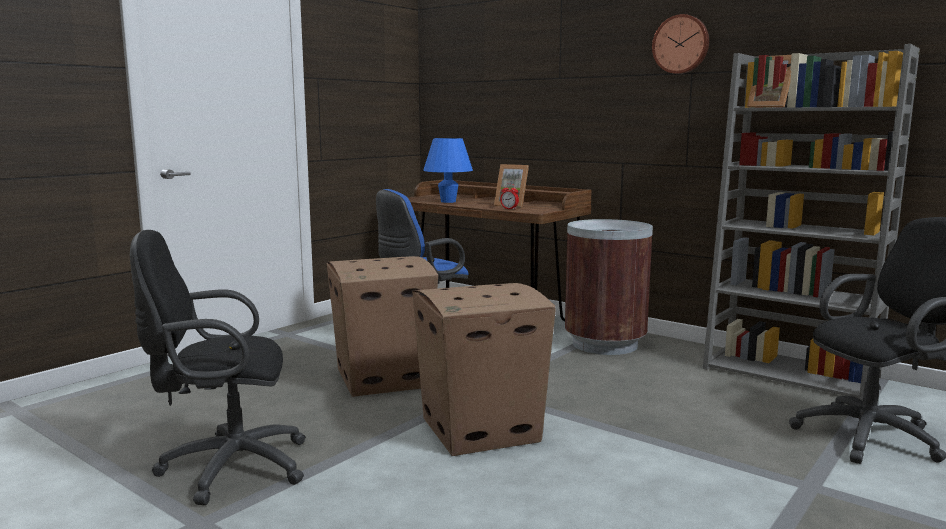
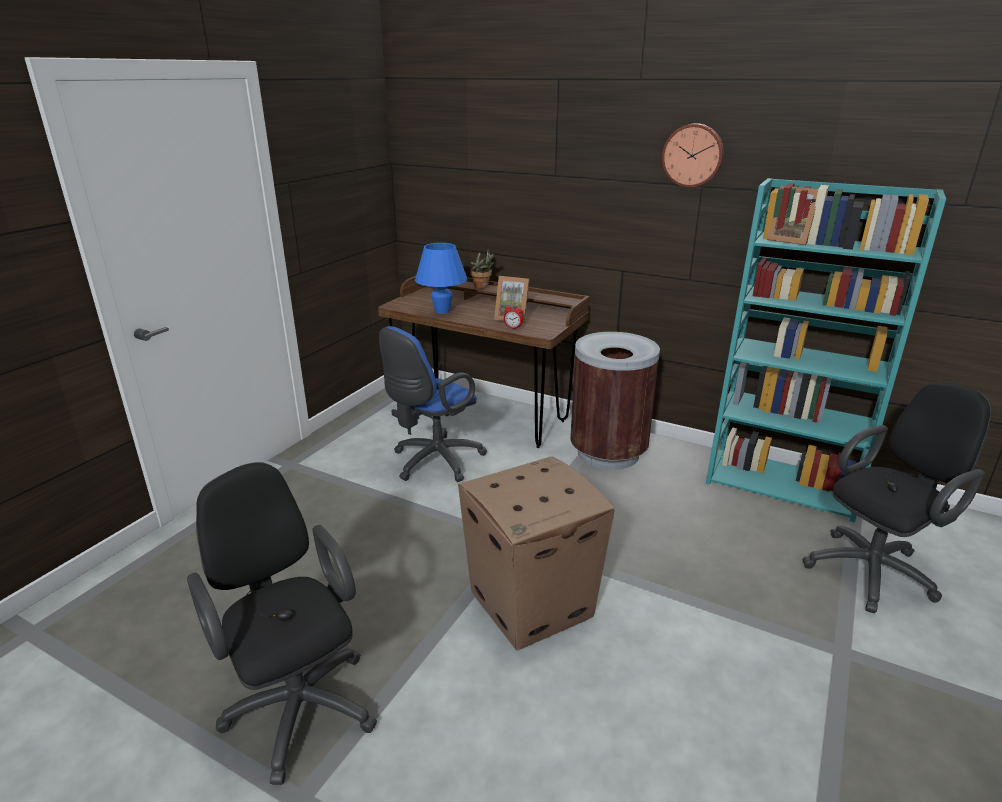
camera: 10 degrees left, 15 degrees up
black office chair [130,230,306,505] -> black office chair turned 75 degrees clockwise [187,462,377,785]
cardboard box [327,256,438,397] -> none
grey bookcase [703,44,920,401] -> turquoise bookcase [706,178,946,523]
none -> potted plant [470,250,494,289]

